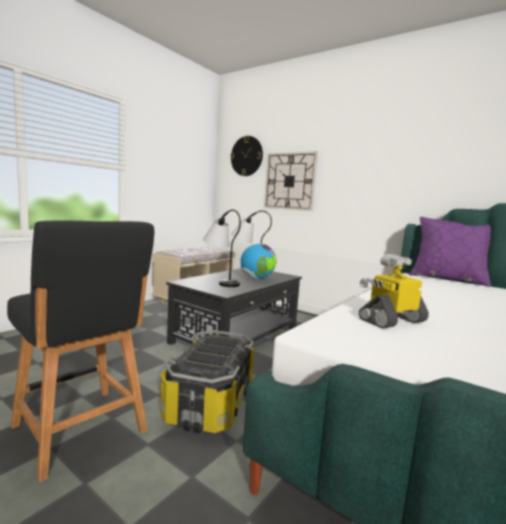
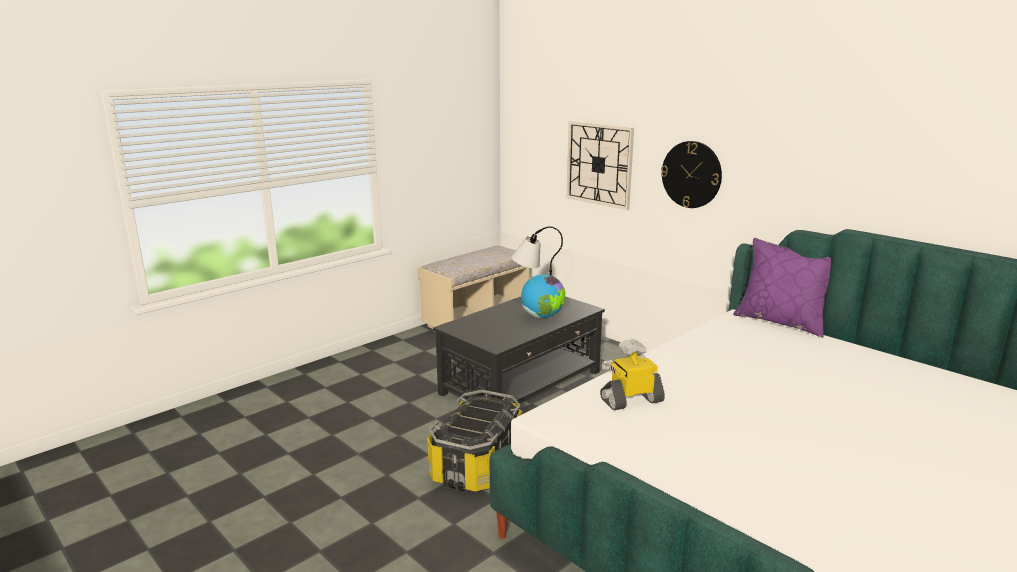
camera: 10 degrees right, 10 degrees up
black stool [7,220,155,483] -> none
table lamp [203,209,241,287] -> none
wall clock [230,136,263,176] -> wall clock moved to [661,141,722,208]

